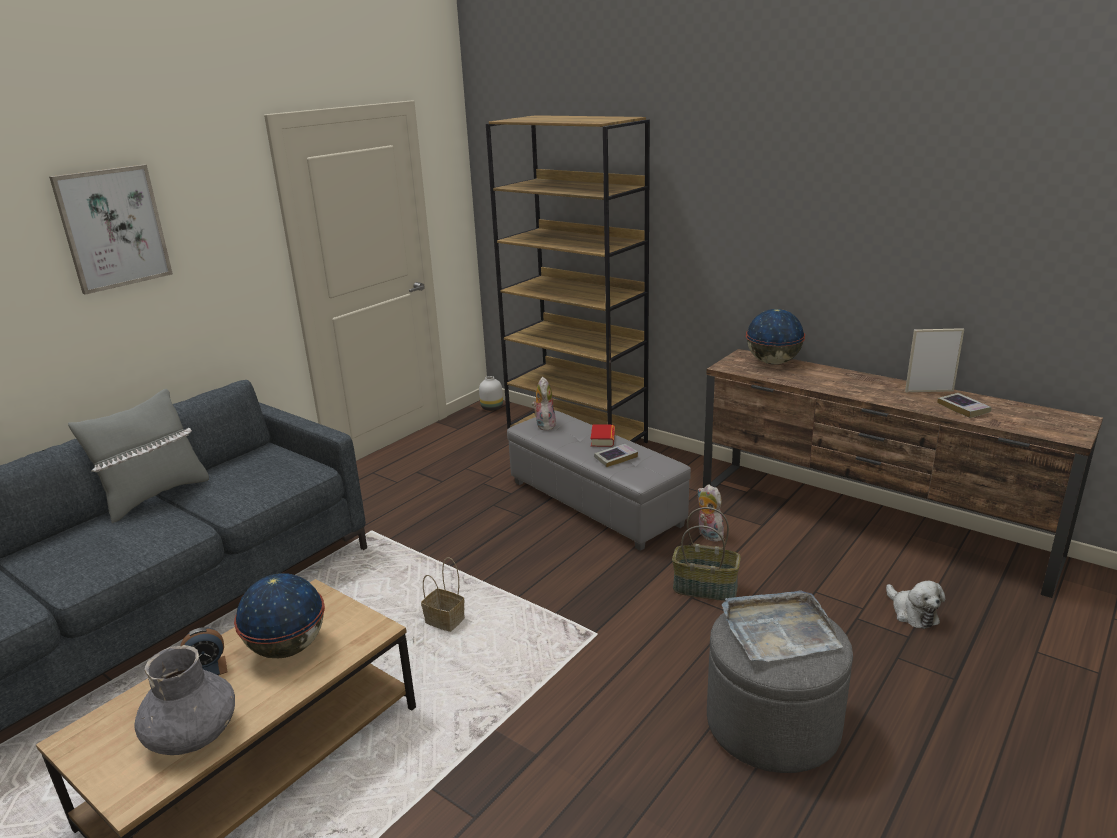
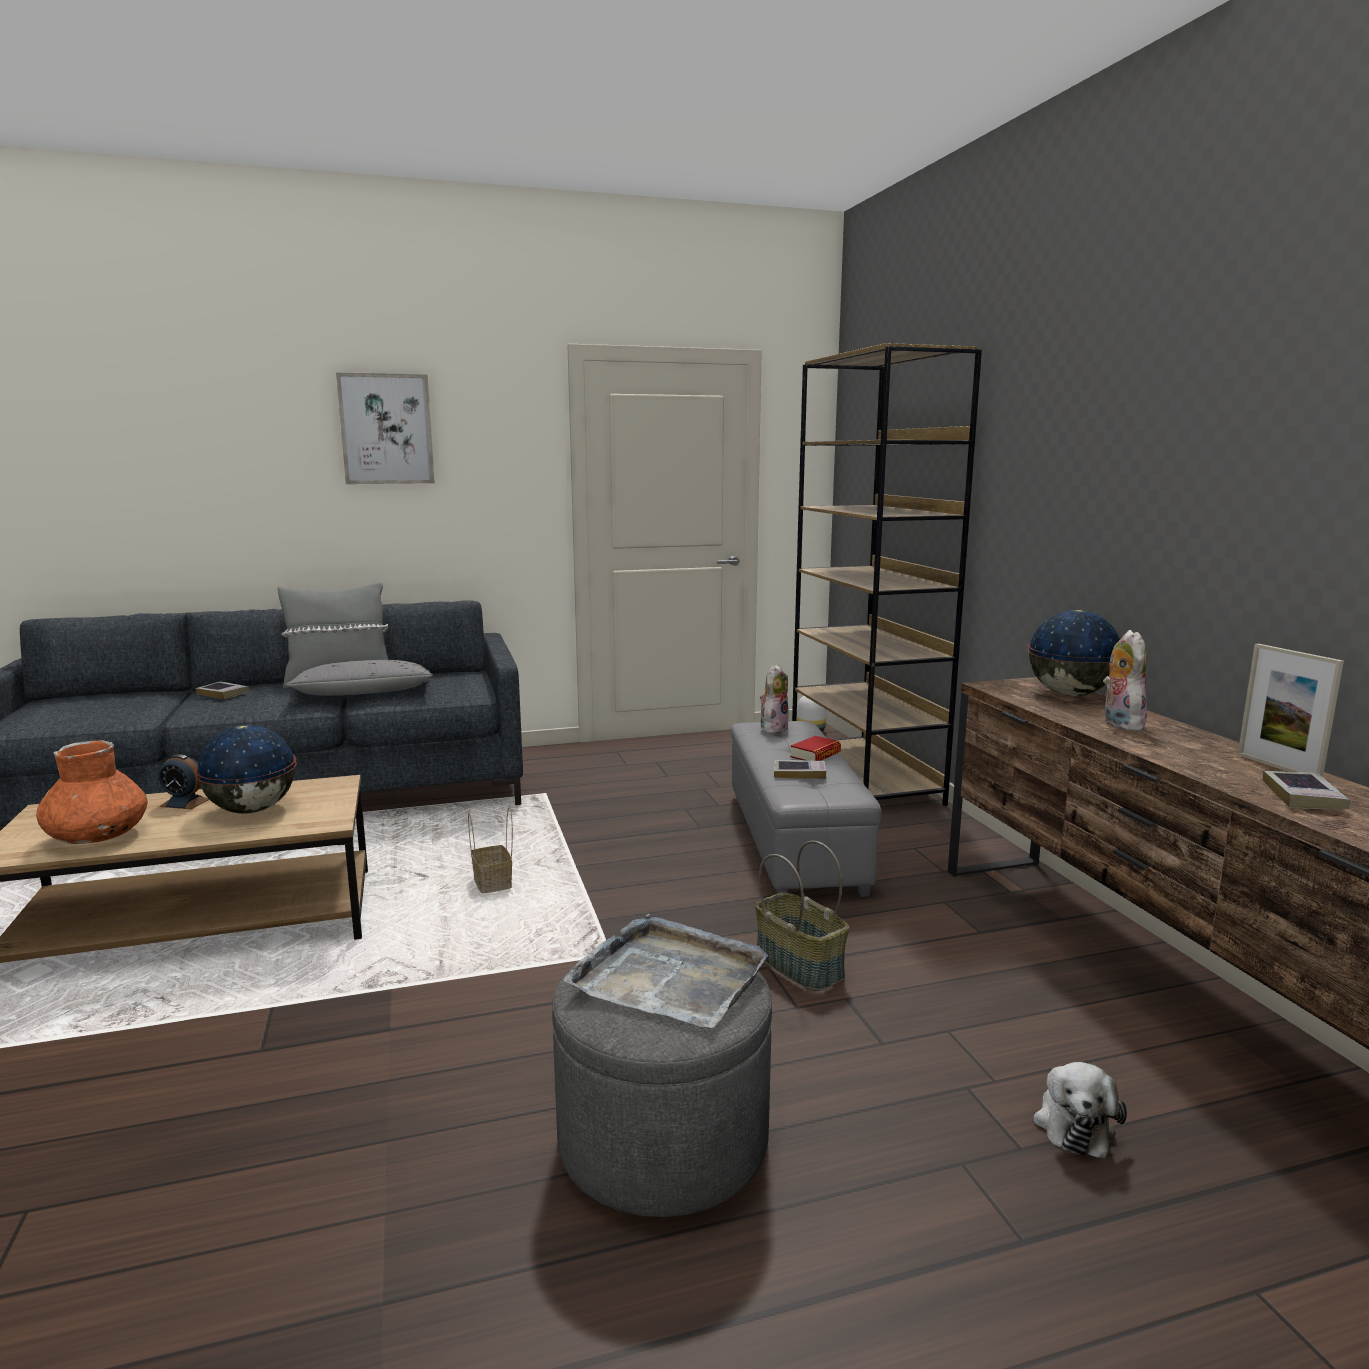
camera: 35 degrees right, 10 degrees down
grey vase [134,645,235,755] -> orange vase [36,741,148,844]
plush toy [698,484,725,542] -> plush toy moved to [1103,630,1147,731]
picture frame [905,328,964,392] -> picture frame turned 150 degrees counterclockwise [1238,644,1344,777]
none -> book [196,681,249,699]
none -> grey pillow [285,660,433,696]

